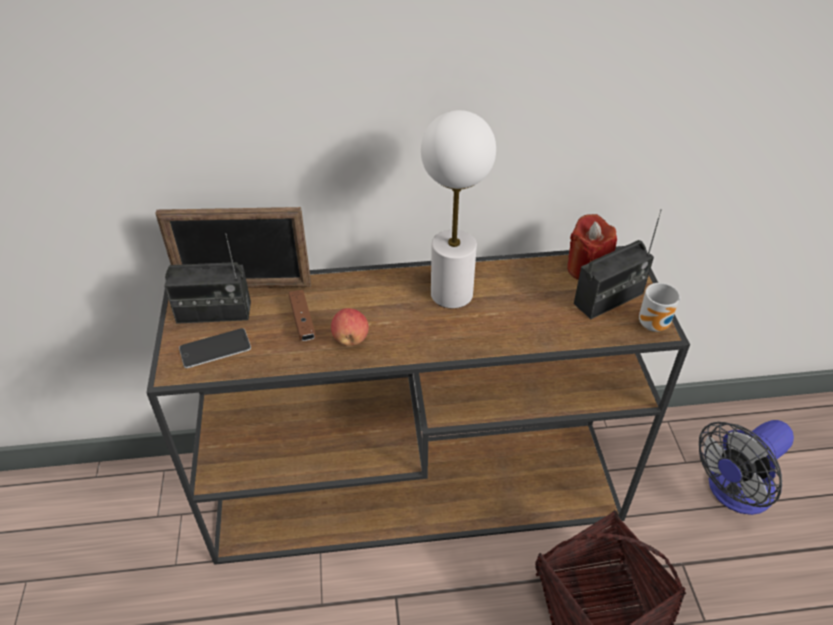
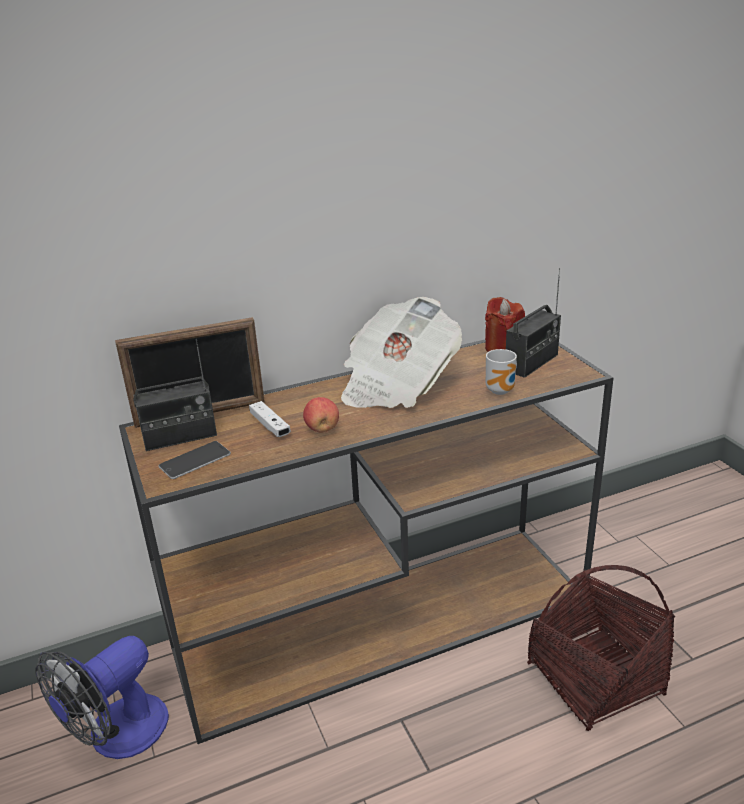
camera: 15 degrees left, 15 degrees down
brown game controller [288,289,316,341] -> white game controller [249,401,291,437]
white table lamp [421,110,496,308] -> newspaper [341,297,462,408]
mug [639,283,681,332] -> mug moved to [486,349,517,395]
fan [699,420,794,515] -> fan moved to [35,636,169,759]

